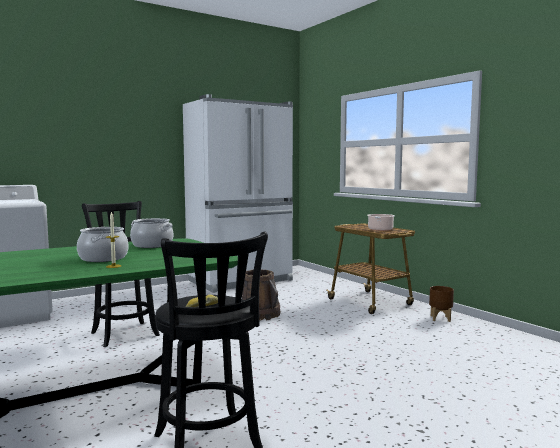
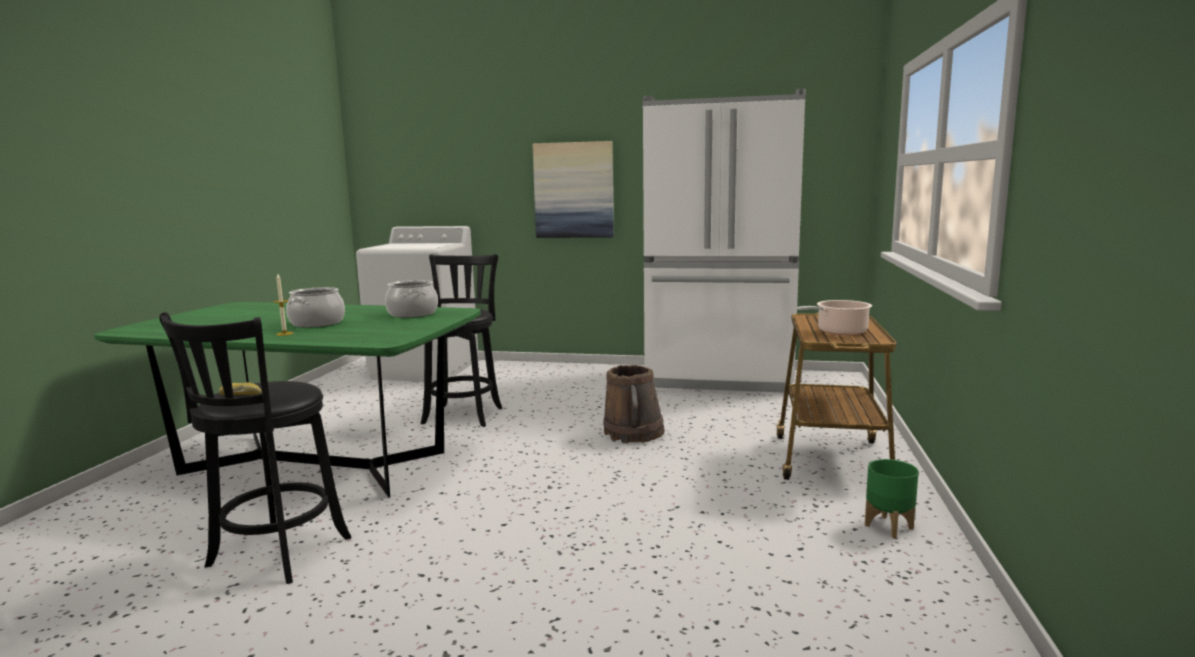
camera: 45 degrees right, 5 degrees up
brown planter [429,286,454,322] -> green planter [865,459,919,538]
none -> picture [532,141,614,238]

